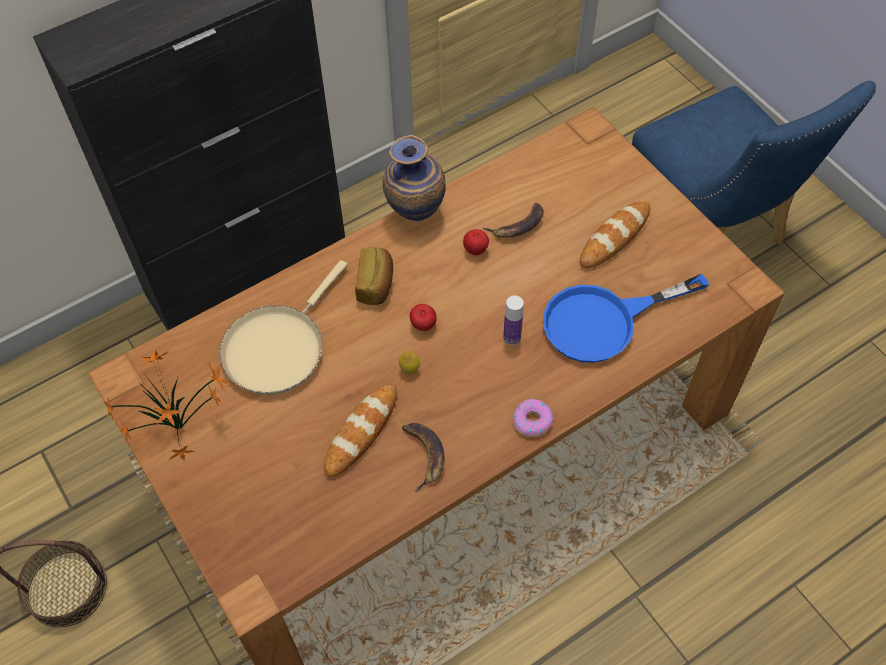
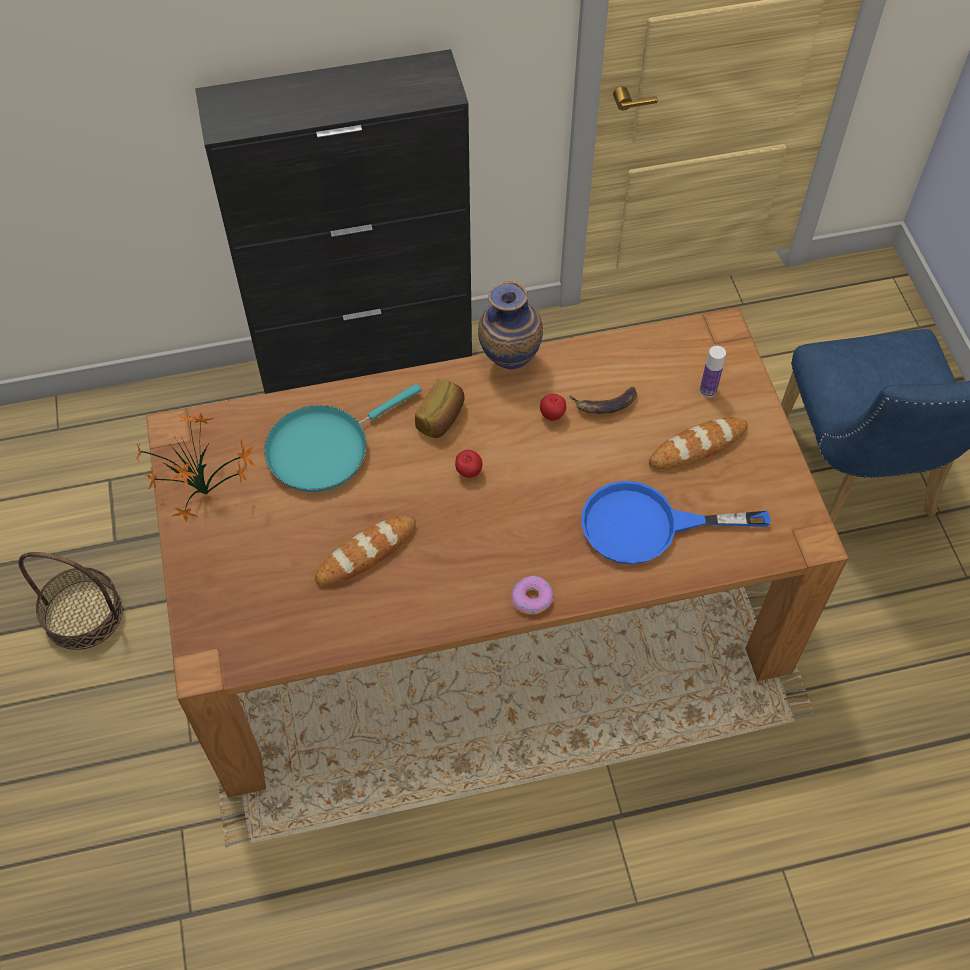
camera: 20 degrees right, 0 degrees up
beige frying pan [220,260,348,395] -> turquoise frying pan [264,384,421,492]
lemon [399,351,420,374] -> none
banana [402,423,445,492] -> none
bottle [503,295,524,345] -> bottle moved to [700,346,726,397]

